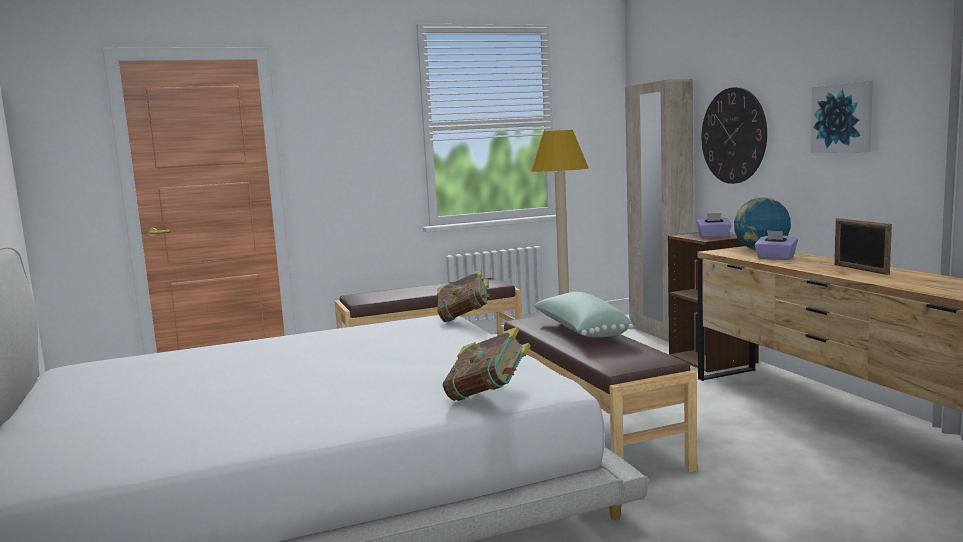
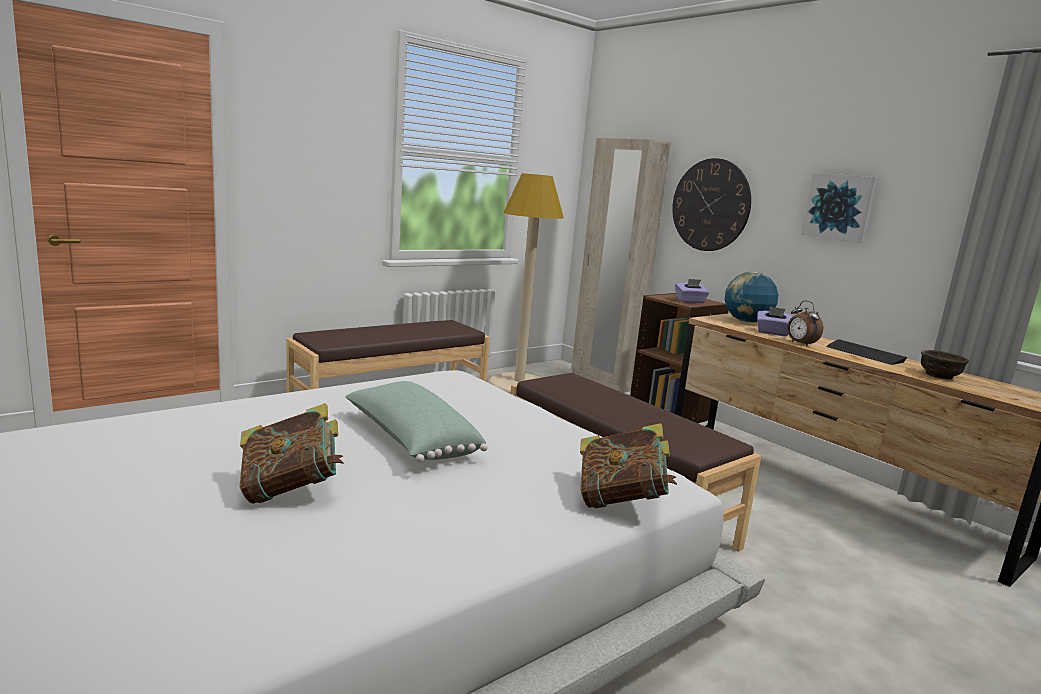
camera: 20 degrees left, 5 degrees up
book [437,269,491,322] -> book moved to [240,403,343,504]
green pillow [533,292,634,338] -> green pillow moved to [345,381,488,462]
picture frame [834,218,892,275] -> keyboard [826,339,907,365]
none -> alarm clock [787,301,823,346]
none -> brown bowl [921,350,969,379]

